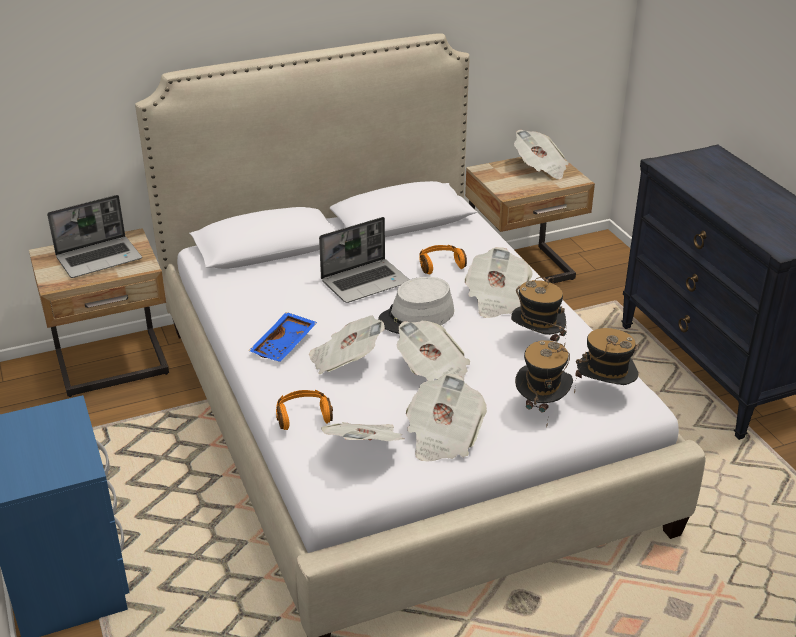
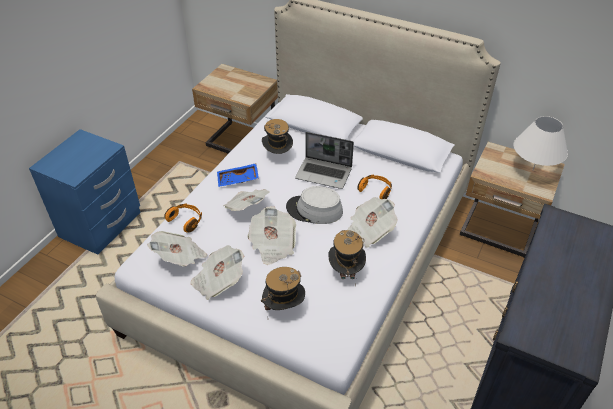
camera: 50 degrees right, 10 degrees up
laptop [47,195,142,278] -> none
newspaper [514,130,569,179] -> white table lamp [514,116,568,170]
hat [574,328,639,393] -> hat moved to [262,119,293,154]

